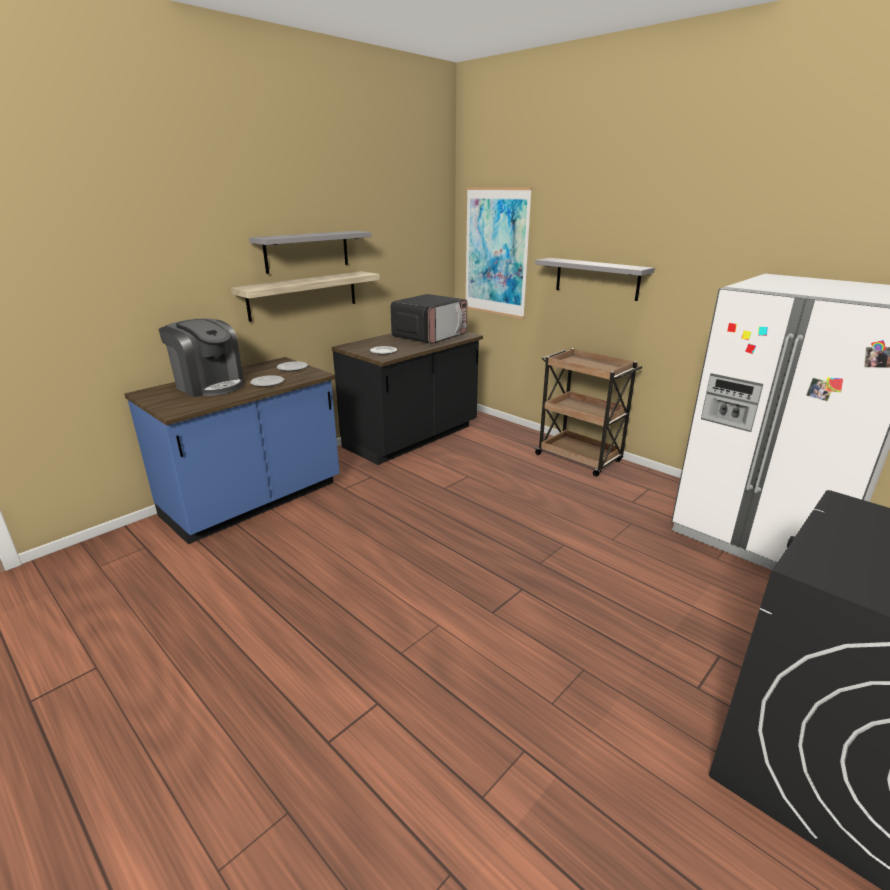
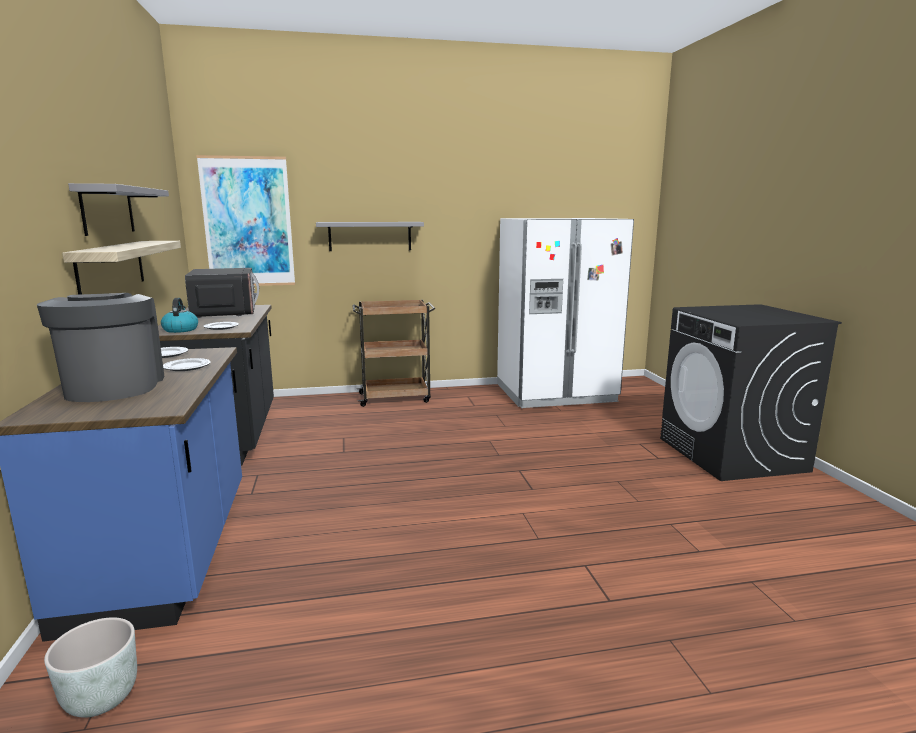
camera: 55 degrees left, 10 degrees down
coffee machine [159,318,244,397] -> coffee machine turned 90 degrees counterclockwise [37,293,164,402]
none -> grey planter [44,617,137,718]
none -> kettle [161,298,198,333]

